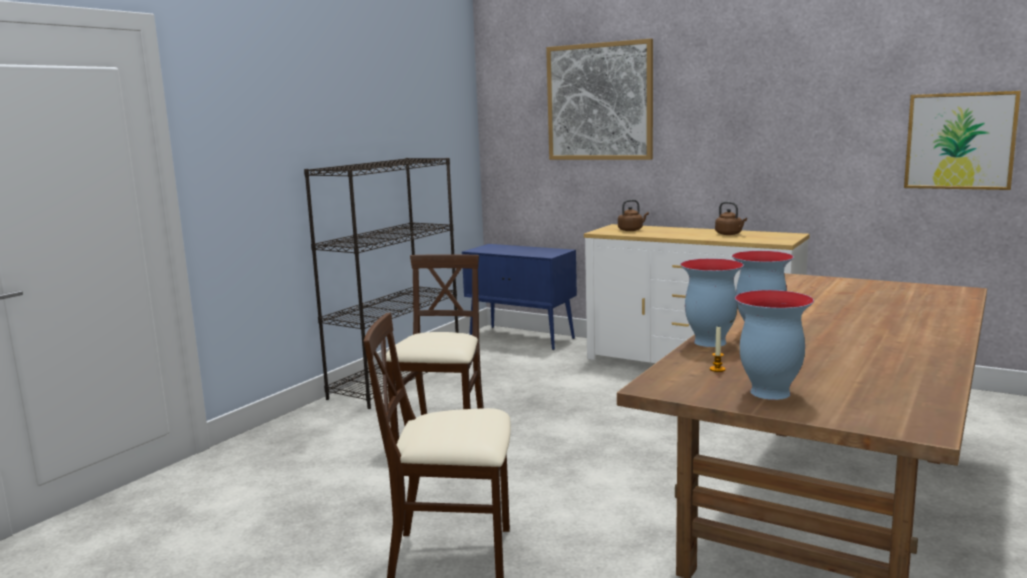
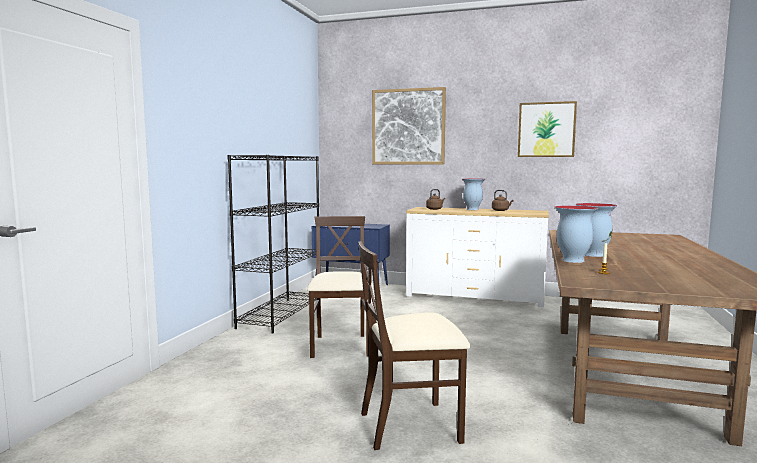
camera: 15 degrees left, 5 degrees down
vase [735,290,814,400] -> vase moved to [462,178,485,210]
picture [904,91,1021,190] -> picture moved to [518,101,577,157]

